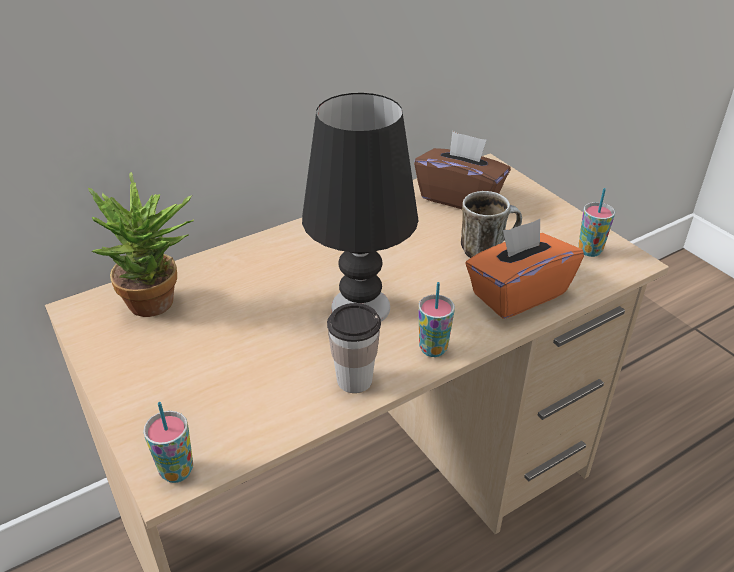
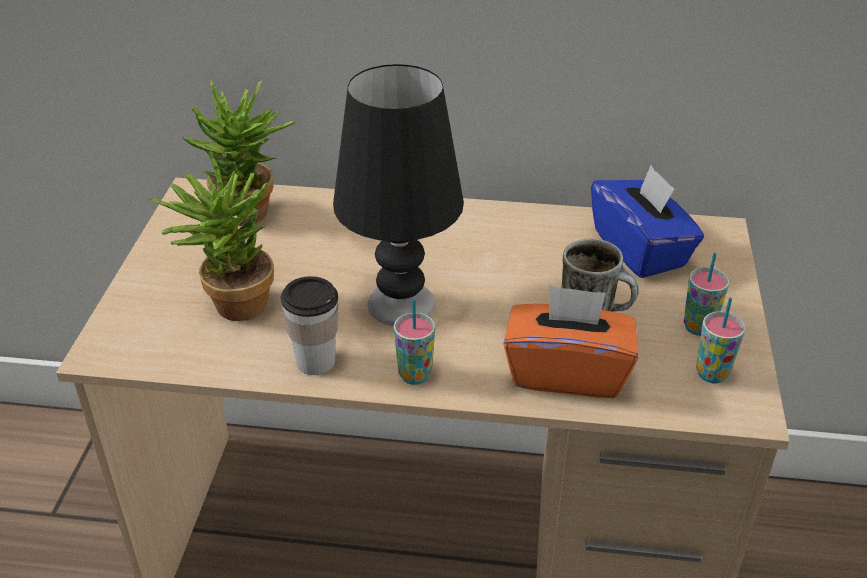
camera: 40 degrees right, 0 degrees up
cup [143,402,193,483] -> cup moved to [684,252,730,336]
brown tissue box [414,131,511,209] -> blue tissue box [591,165,704,278]
none -> potted plant [147,150,274,321]

